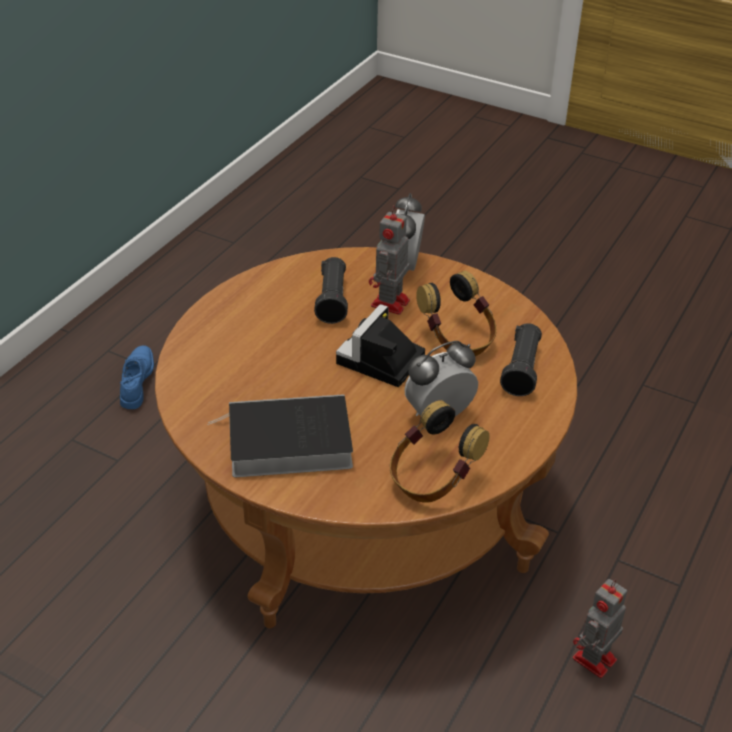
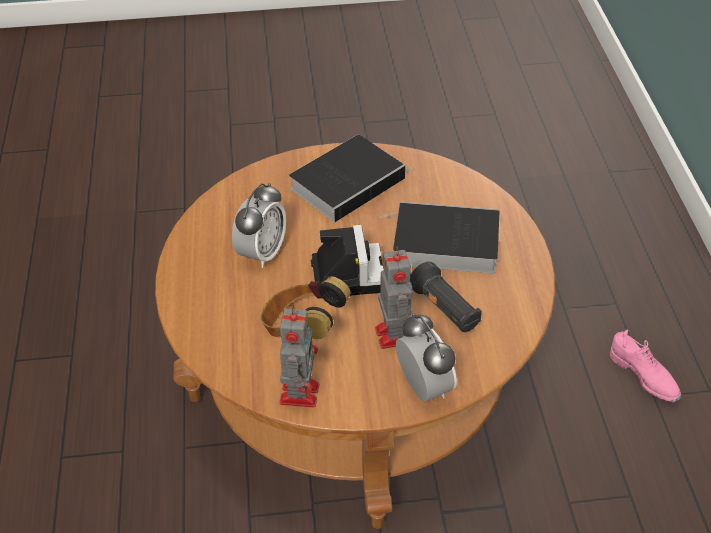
camera: 145 degrees right, 5 degrees up
blue shoe [120,345,154,409] -> pink shoe [610,330,681,403]
headphones [390,400,490,503] -> none
black flashlight [500,323,542,396] -> none
toy robot [573,579,627,678] -> toy robot moved to [280,305,319,407]
none -> book [380,202,500,273]

